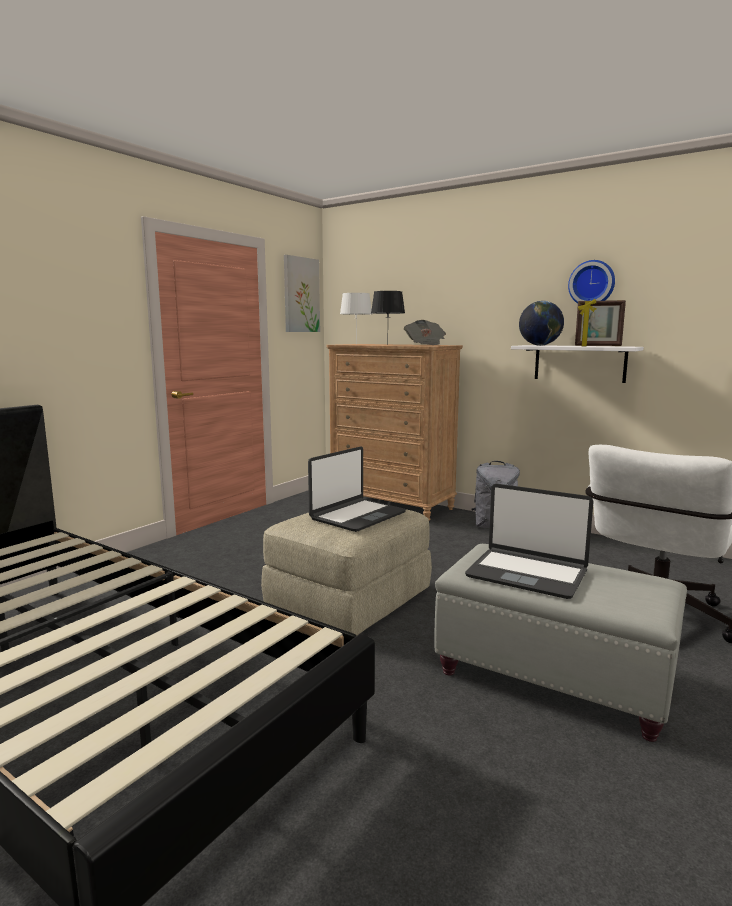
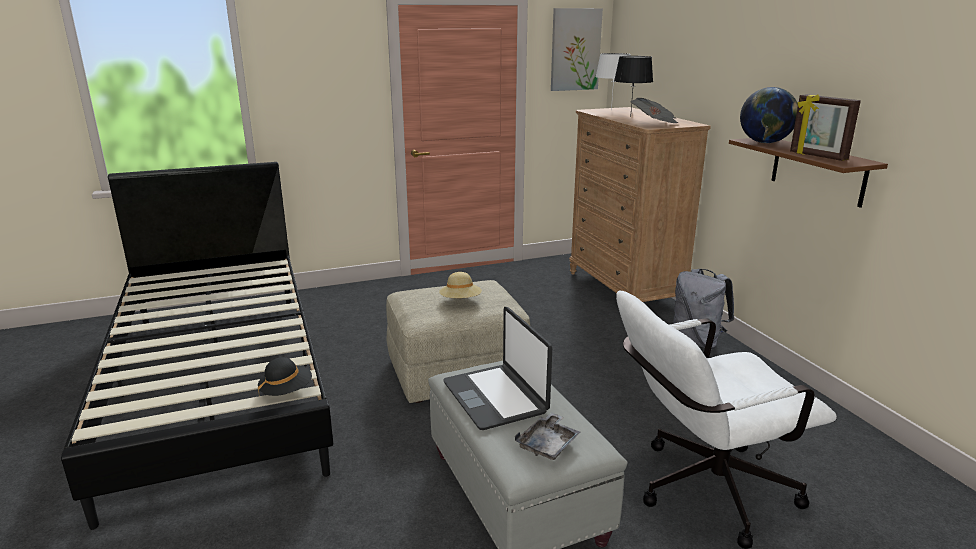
camera: 35 degrees right, 10 degrees up
laptop [308,446,406,532] -> beige hat [439,272,482,298]
white shelf [511,345,644,383] -> brown shelf [729,138,888,208]
wall clock [568,260,615,303] -> none
none -> black hat [258,357,312,399]
none -> grey tray [515,412,580,460]

